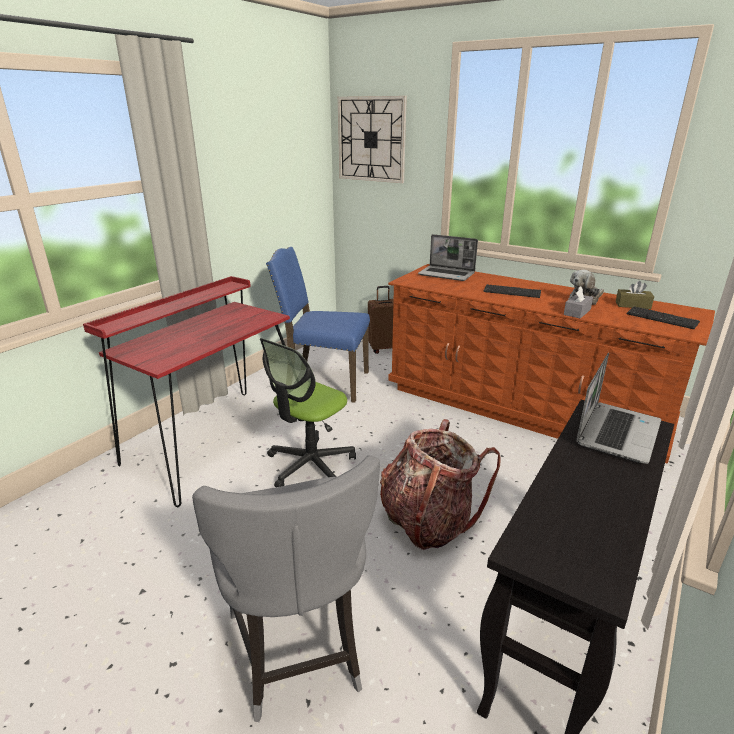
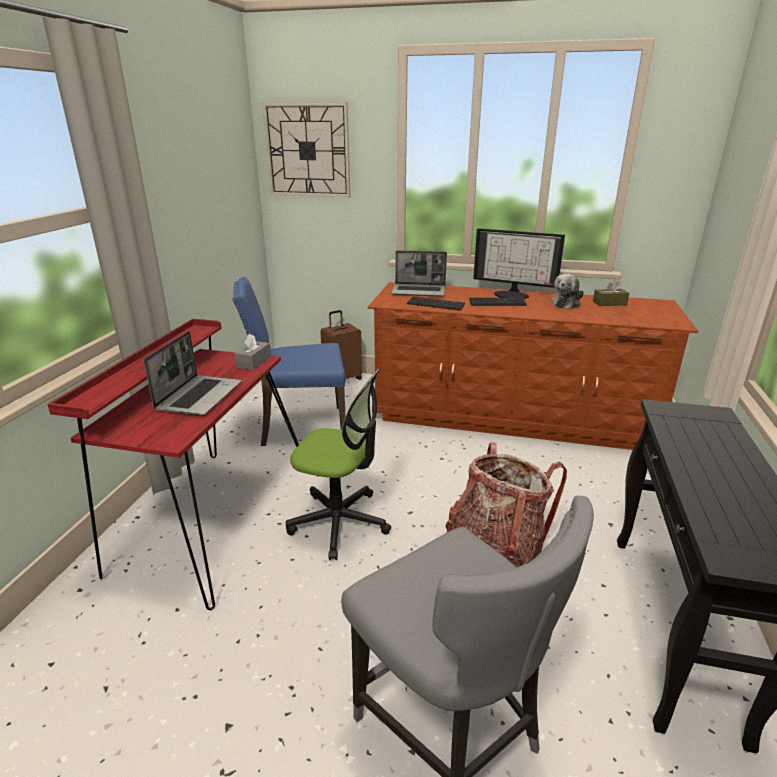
camera: 20 degrees left, 0 degrees up
office chair [260,338,356,487] -> office chair turned 90 degrees counterclockwise [286,368,391,560]
grey tissue box [564,286,593,318] -> grey tissue box moved to [235,334,271,370]
laptop [577,353,661,464] -> laptop moved to [144,331,242,416]
keyboard [627,306,700,329] -> keyboard moved to [407,296,465,311]
none -> monitor [473,228,565,299]

